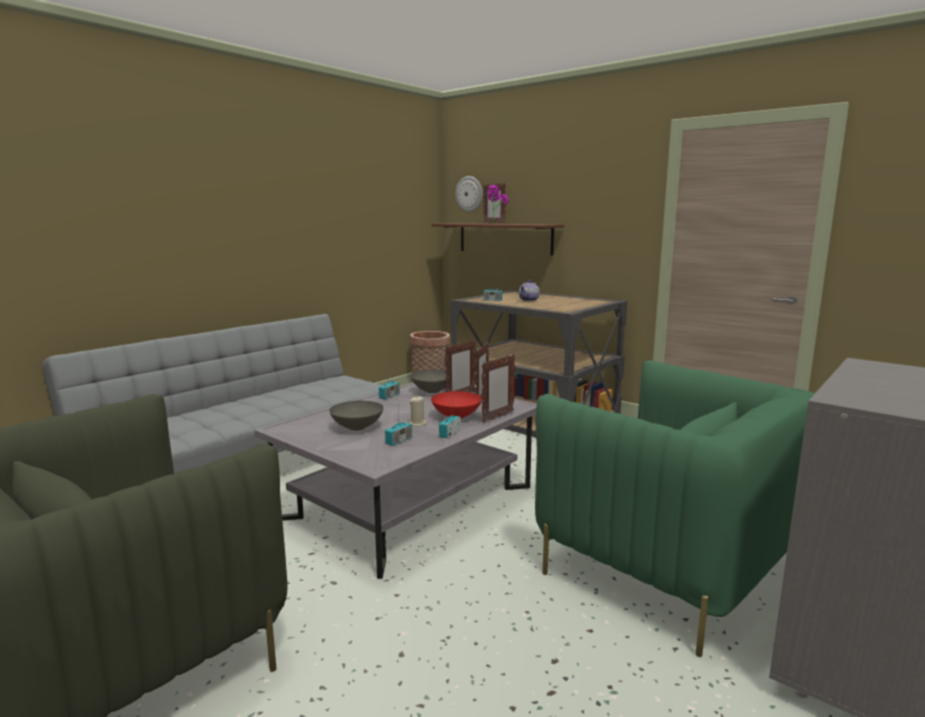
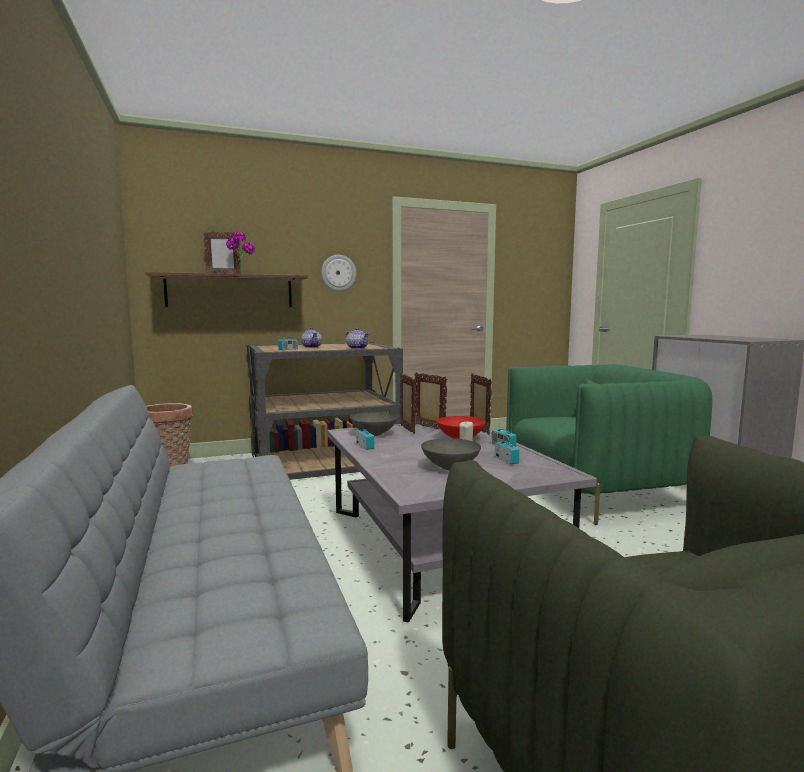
camera: 60 degrees left, 5 degrees down
wall clock [455,176,483,212] -> wall clock moved to [321,255,356,291]
none -> teapot [345,328,369,349]

